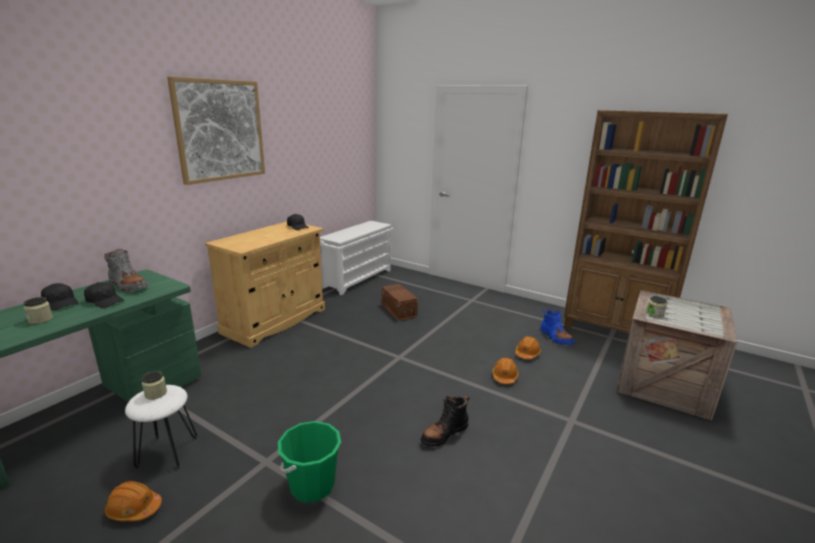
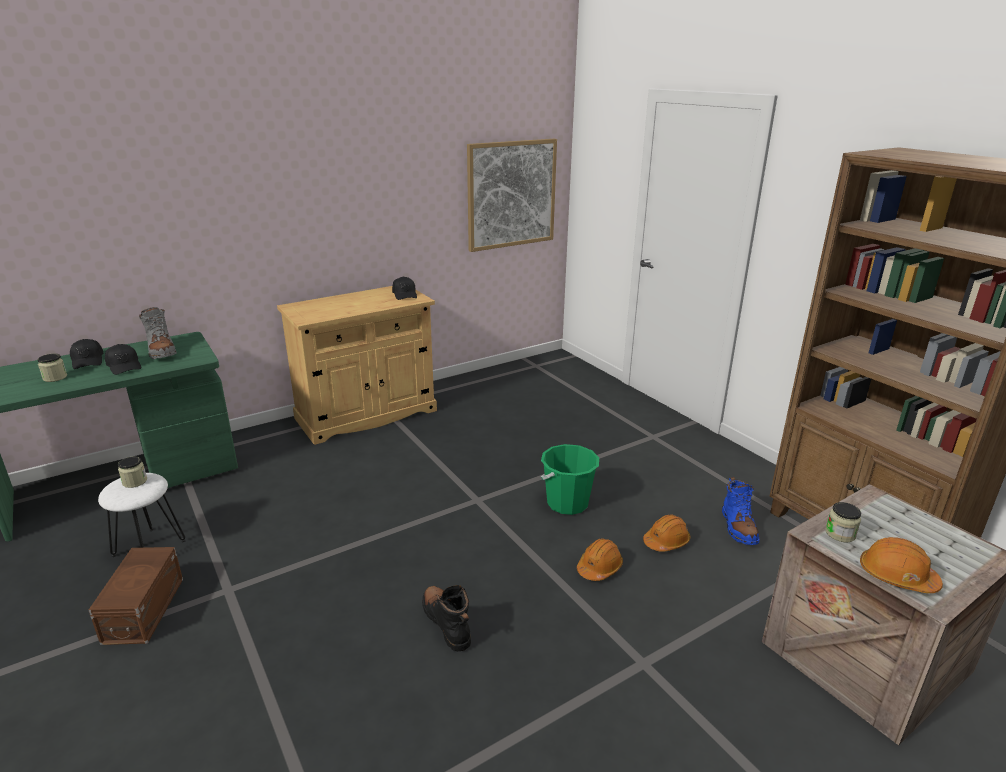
camera: 25 degrees right, 5 degrees up
orange hard hat [104,481,162,522] -> orange hard hat moved to [860,537,943,593]
picture [167,77,265,185] -> picture moved to [467,139,557,252]
green bucket [278,421,341,503] -> green bucket moved to [541,444,599,515]
white shoe rack [320,221,394,295] -> none
brown storage box [382,284,418,321] -> brown storage box moved to [89,547,183,645]
black boot [421,396,470,447] -> black boot turned 75 degrees clockwise [422,585,471,651]

